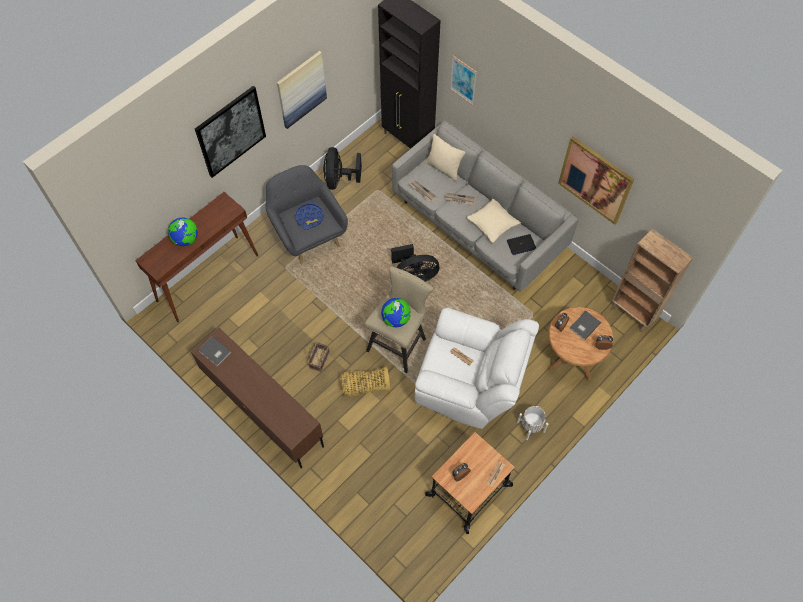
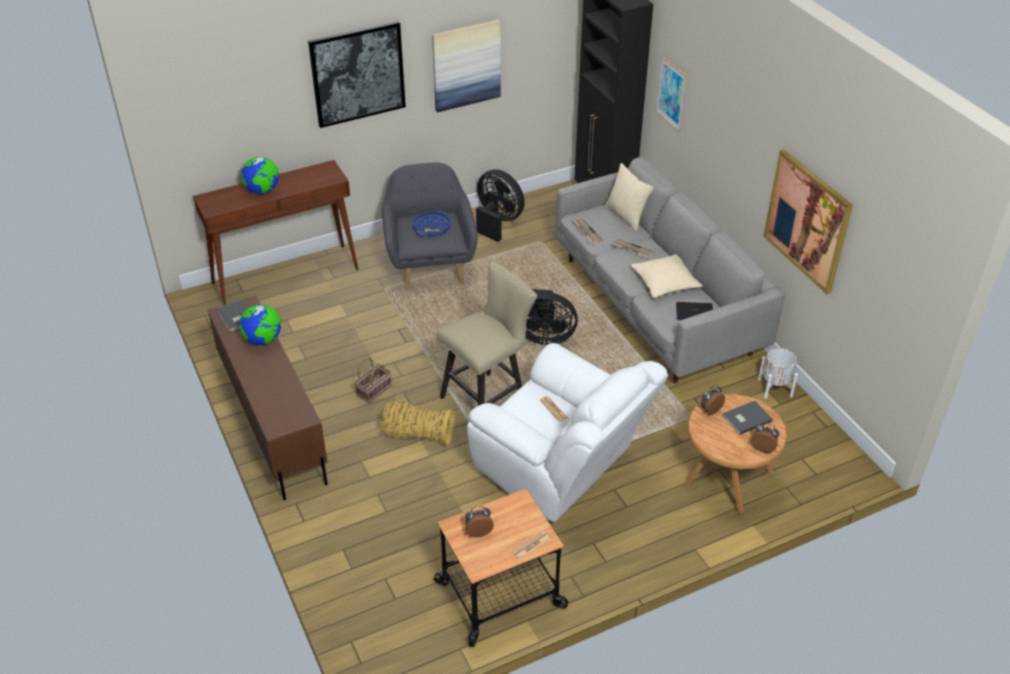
camera: 20 degrees right, 20 degrees down
black fan [323,147,362,190] -> black fan turned 105 degrees clockwise [476,169,525,242]
globe [381,298,411,327] -> globe moved to [239,304,281,345]
white planter [517,406,548,440] -> white planter moved to [758,348,798,399]
brown bookcase [611,229,693,332] -> none

